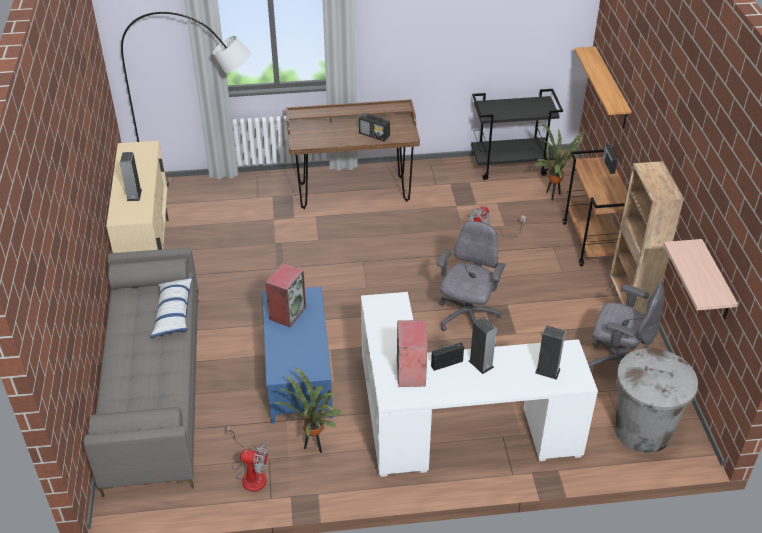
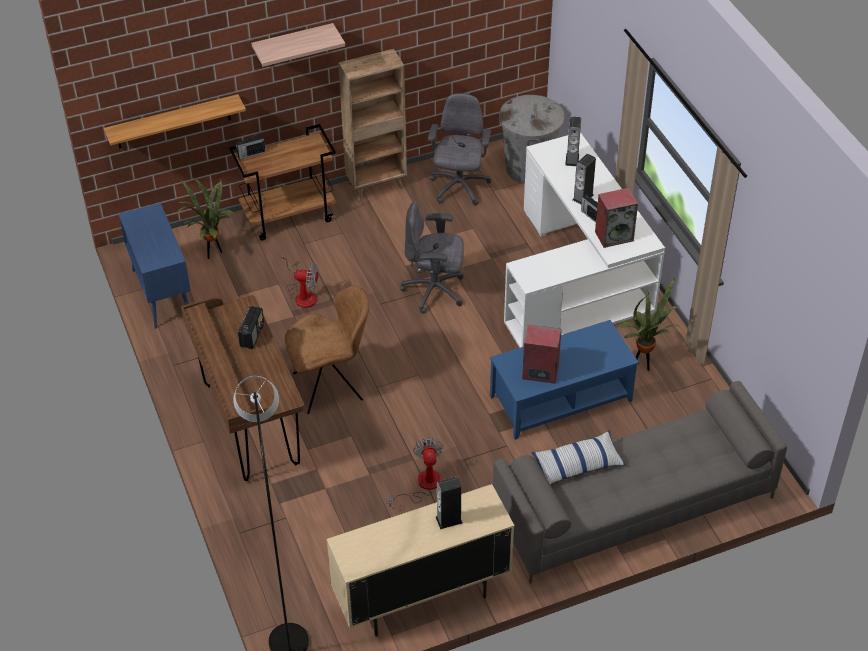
camera: 105 degrees left, 5 degrees up
fan [227,425,268,492] -> fan moved to [387,438,444,506]
black cart [471,89,563,180] -> blue cabinet [119,203,191,328]
shelf [663,239,738,319] -> shelf moved to [251,23,345,67]
none -> brown chair [285,286,369,414]

